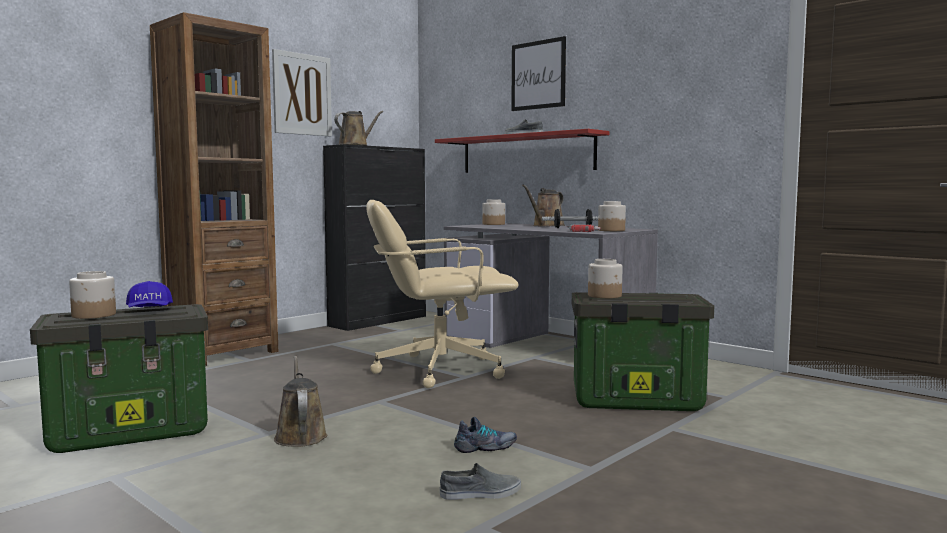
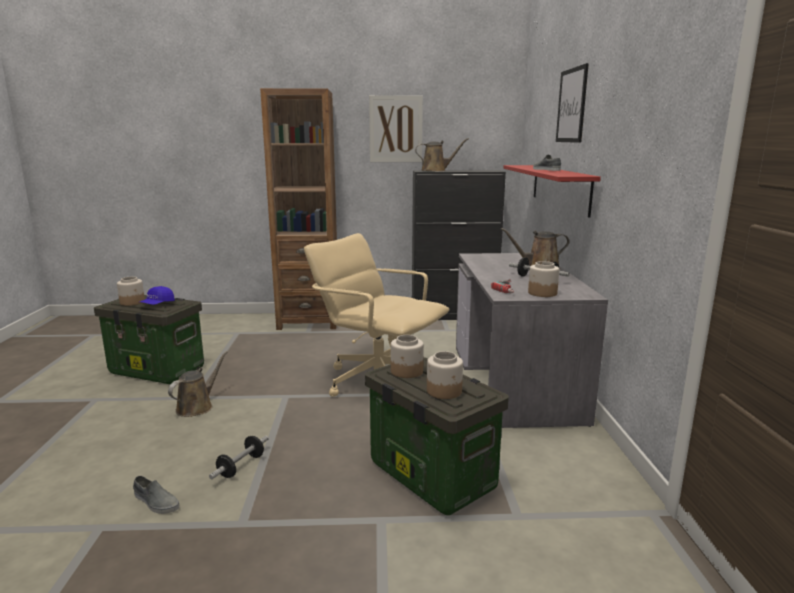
camera: 45 degrees right, 10 degrees up
shoe [454,417,517,453] -> dumbbell [209,436,269,479]
jar [482,200,505,225] -> jar moved to [427,351,463,399]

